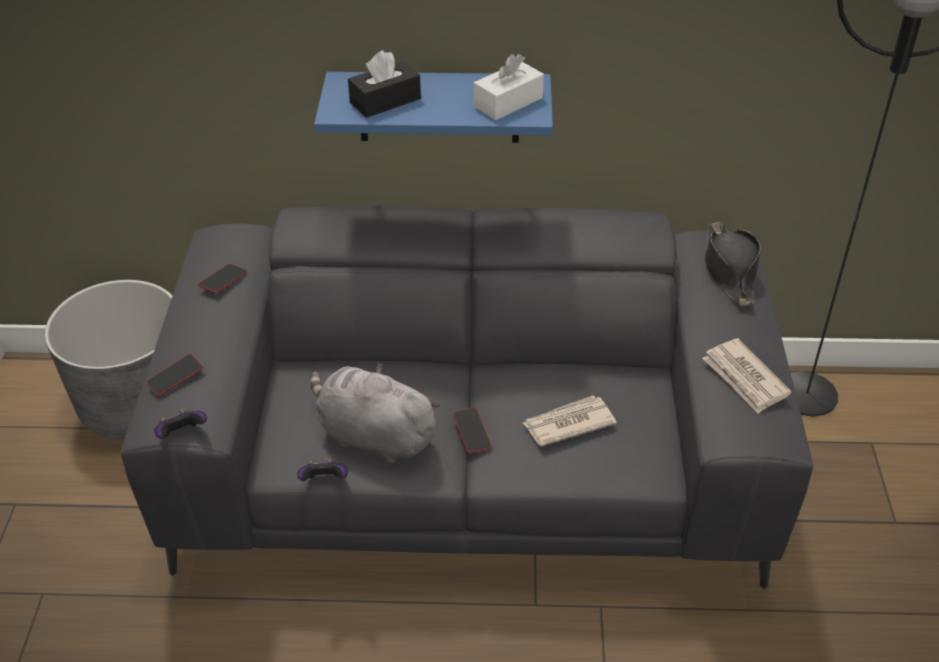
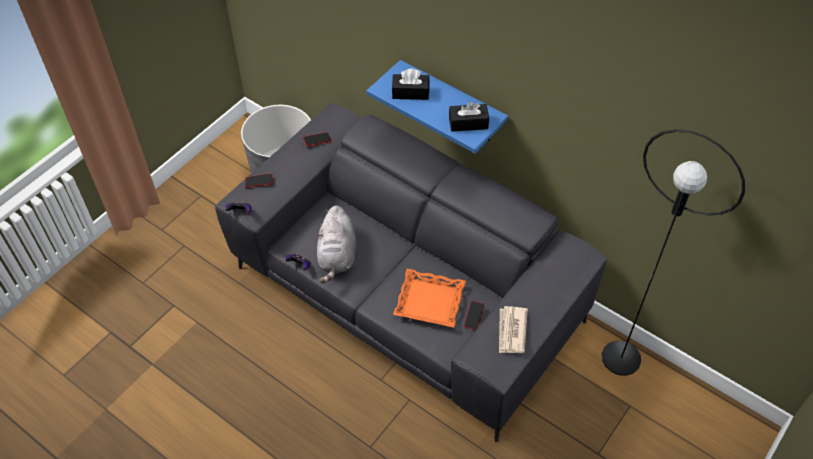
camera: 35 degrees right, 10 degrees up
grey plush toy [310,362,442,464] -> grey plush toy turned 150 degrees counterclockwise [316,205,356,284]
phone [453,407,492,453] -> phone moved to [464,301,485,330]
white tissue box [474,54,544,120] -> black tissue box [449,102,489,132]
newspaper [523,395,617,446] -> orange tray [393,269,466,328]
black hat [705,222,761,306] -> none

